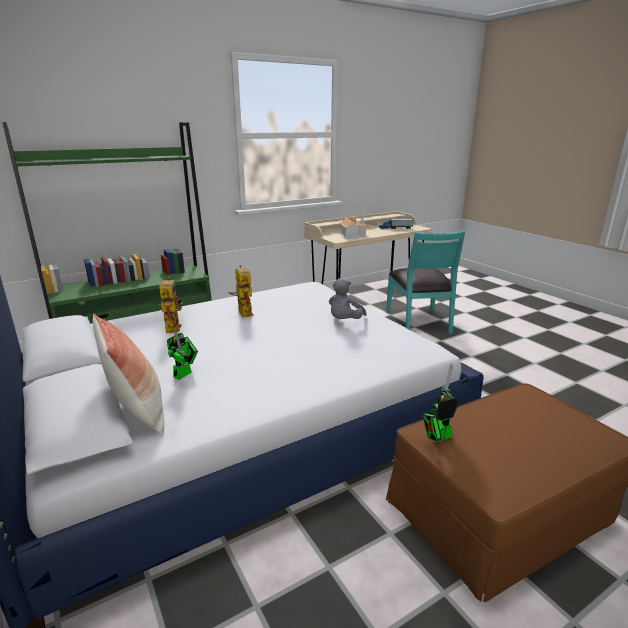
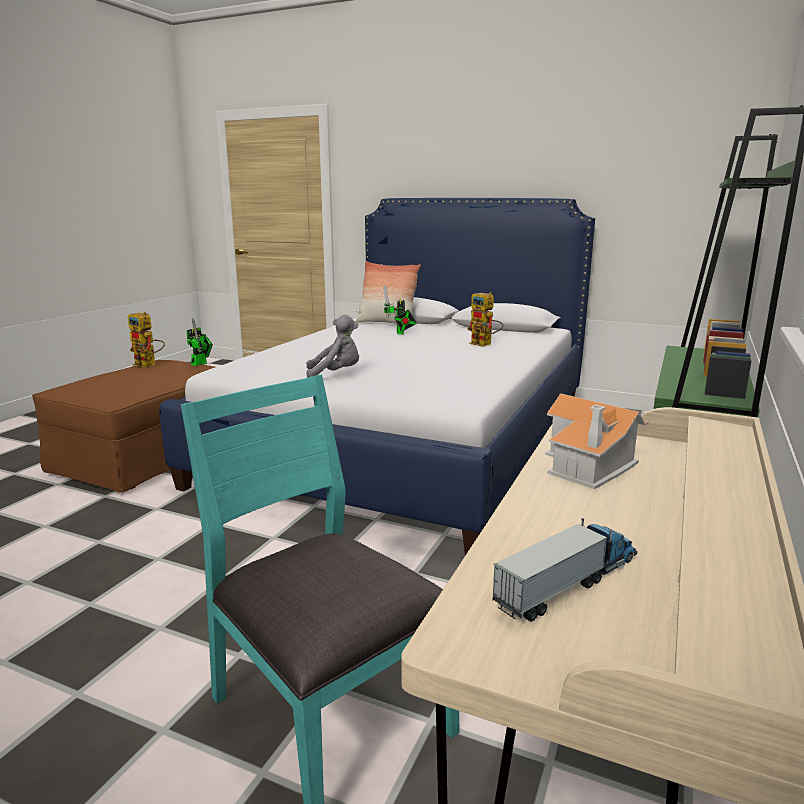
camera: 145 degrees right, 5 degrees down
toy robot [229,265,254,318] -> toy robot moved to [128,312,165,368]
grey plush toy [329,278,367,319] -> grey plush toy turned 90 degrees clockwise [306,315,359,378]

